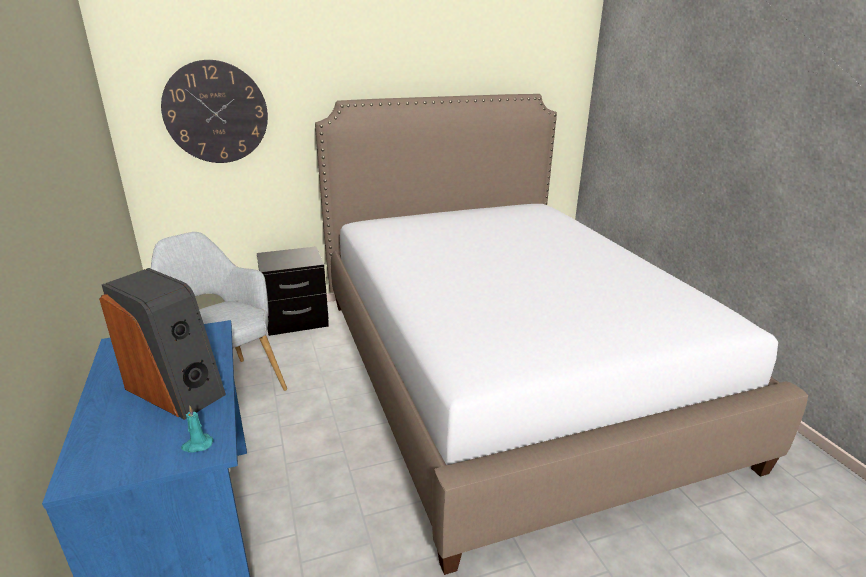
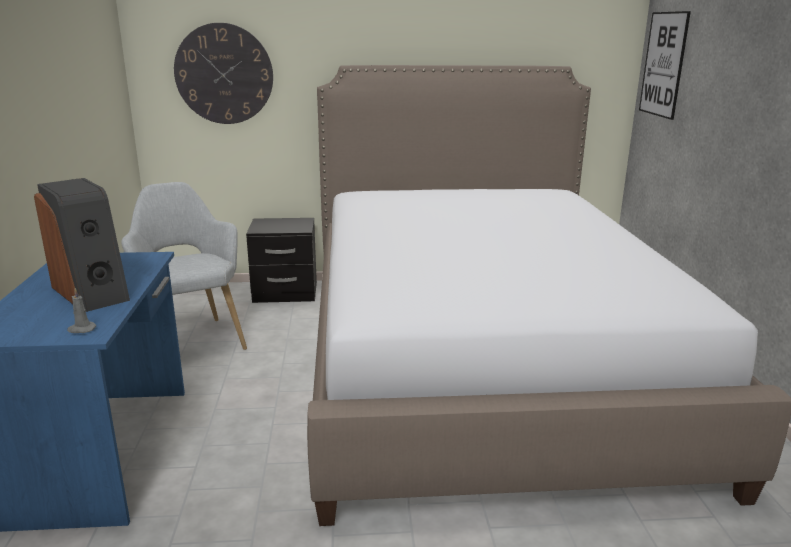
camera: 15 degrees right, 5 degrees down
turquoise candle [181,406,213,453] -> grey candle [67,288,96,333]
none -> picture [639,11,691,120]

